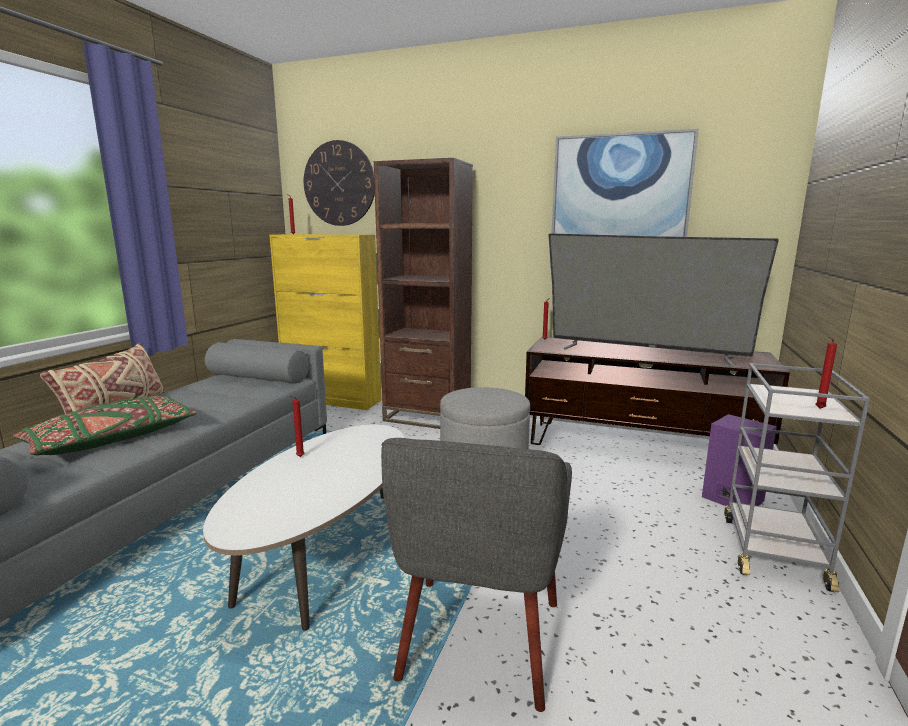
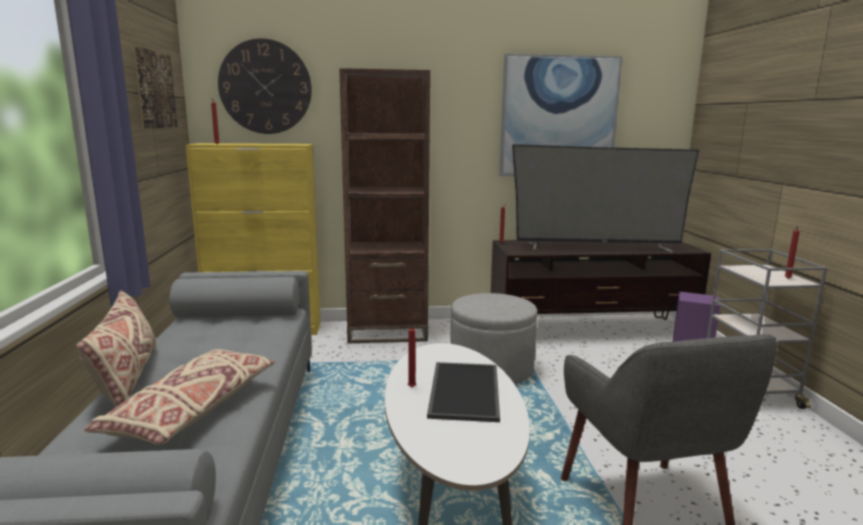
camera: 25 degrees left, 0 degrees up
green pillow [13,396,197,455] -> beige pillow [84,349,275,445]
none -> picture [134,47,178,128]
none -> tray [427,362,500,422]

